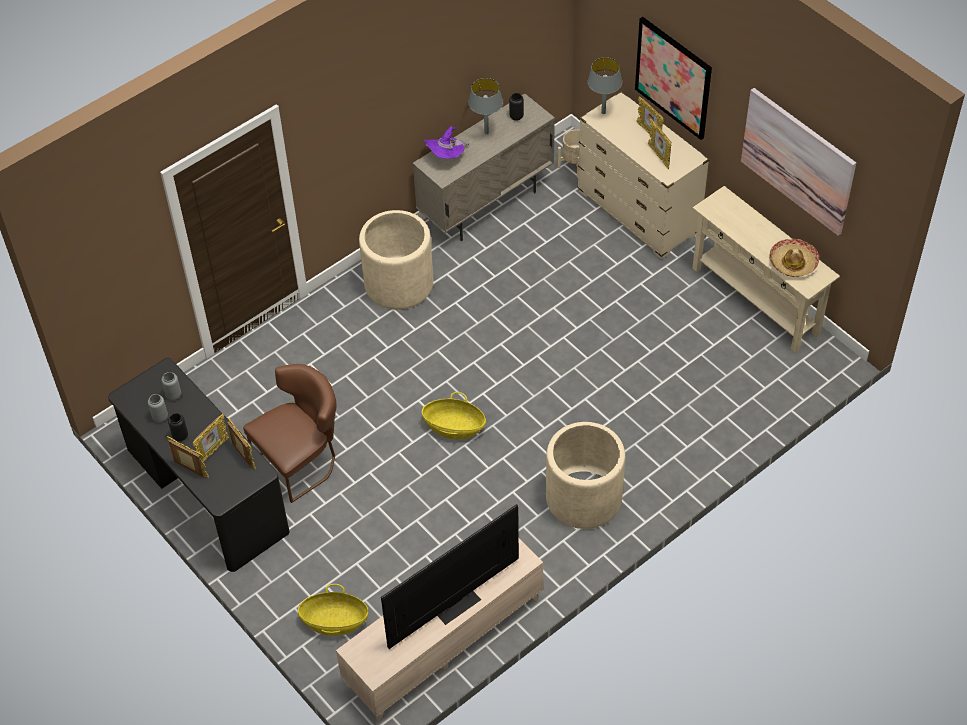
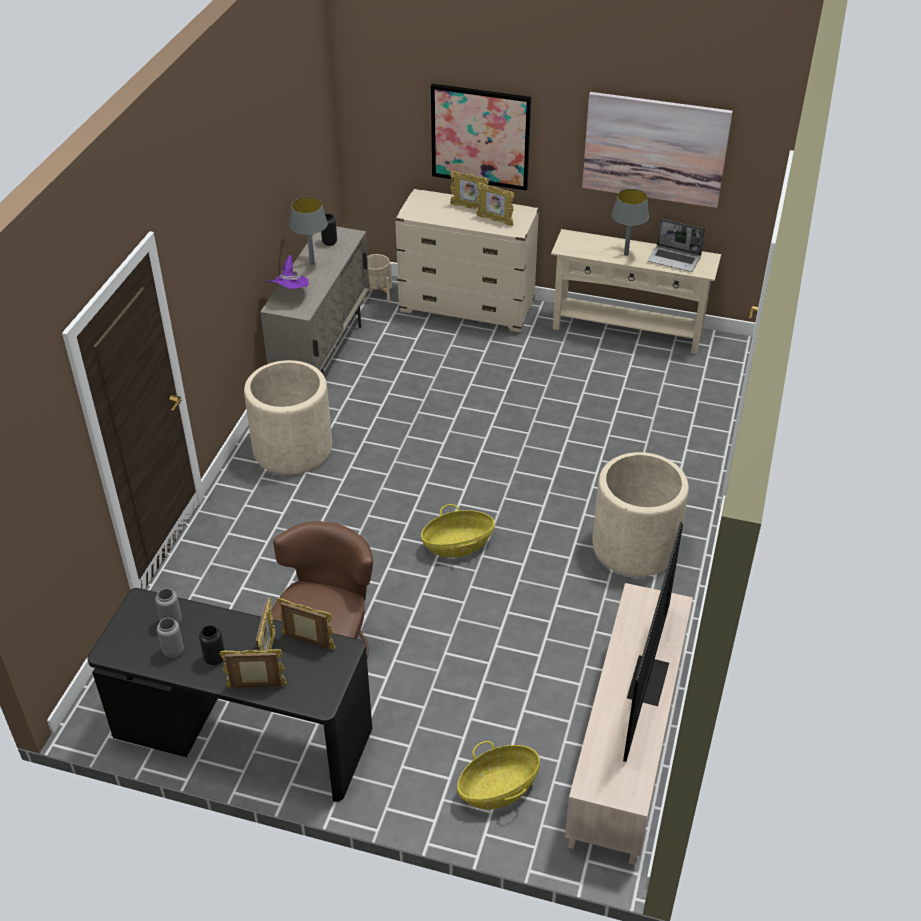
camera: 35 degrees left, 10 degrees down
grey table lamp [588,57,622,114] -> grey table lamp moved to [612,189,649,256]
hat [769,239,819,277] -> laptop [648,219,705,272]

